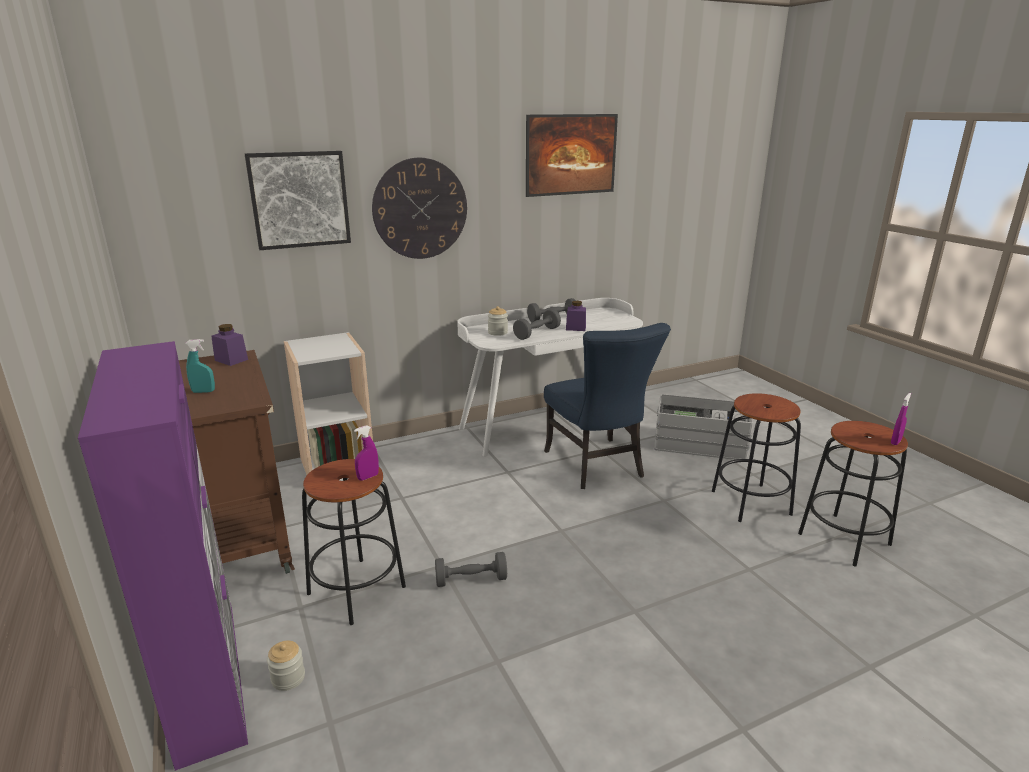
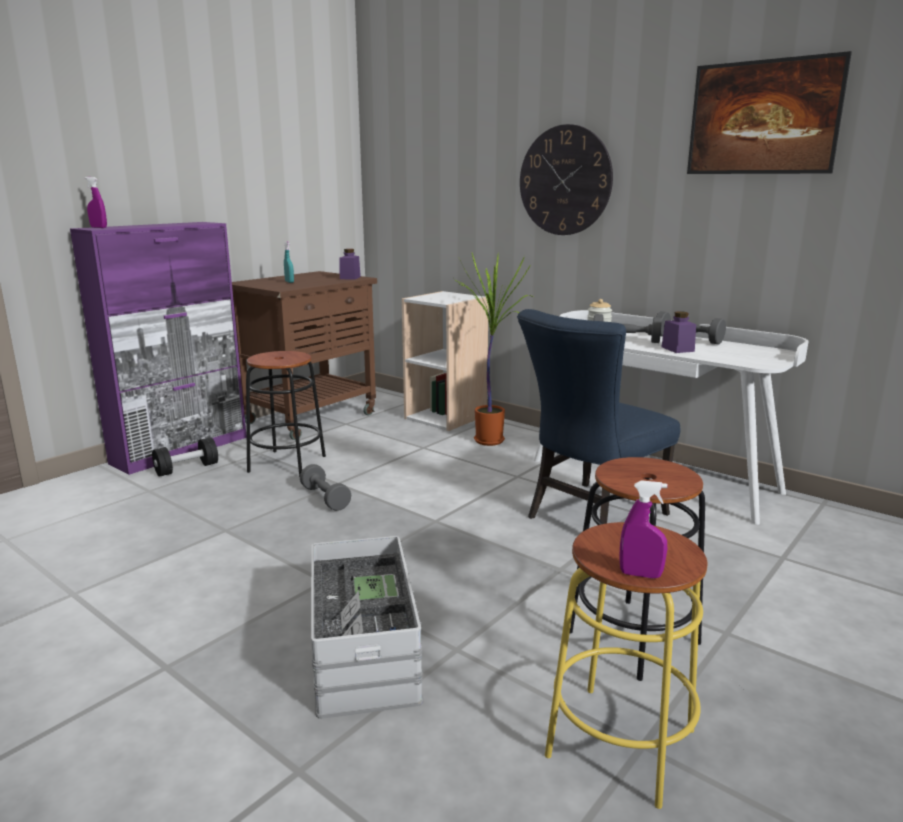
camera: 65 degrees right, 5 degrees down
picture [245,151,351,250] -> none
jar [267,641,305,691] -> black dumbbell [152,437,218,477]
purple spray bottle [354,425,379,481] -> purple spray bottle moved to [85,177,107,228]
grey storage box [654,394,753,460] -> grey storage box moved to [311,536,424,719]
black stool [798,421,908,567] -> yellow stool [545,522,707,809]
none -> potted plant [452,253,533,446]

